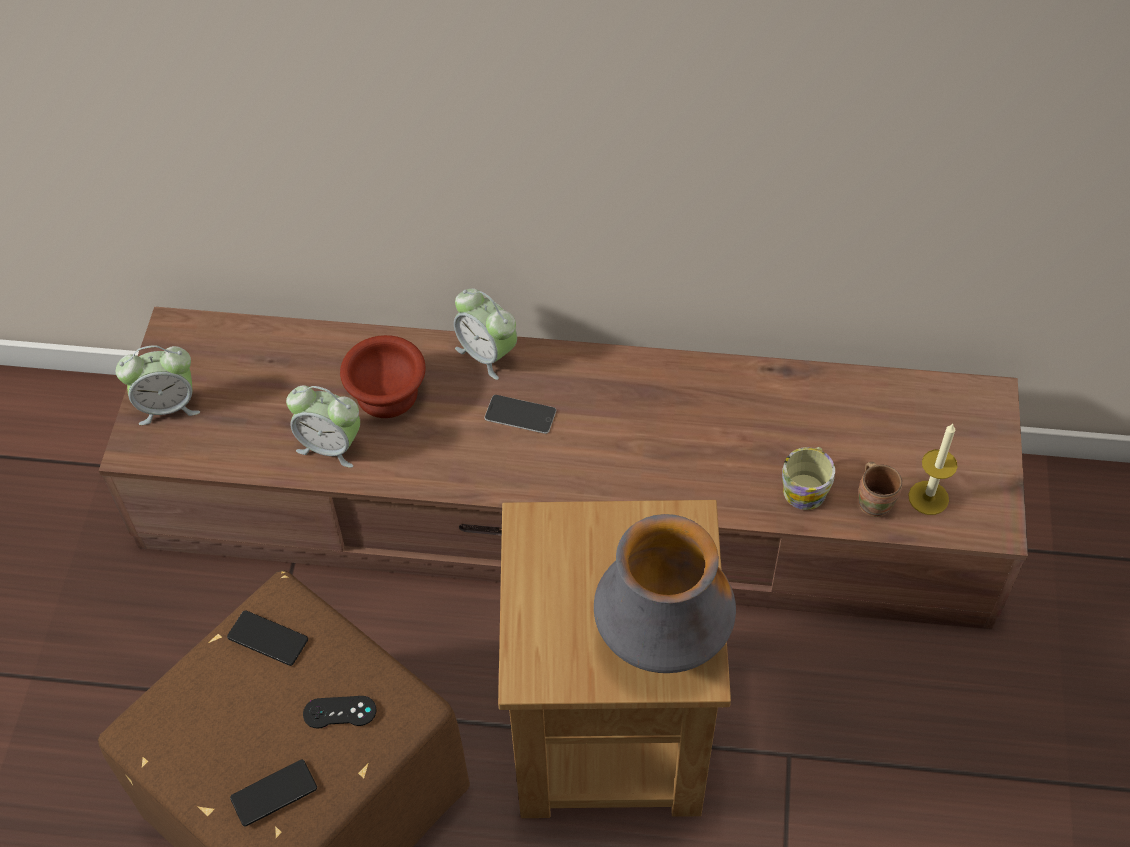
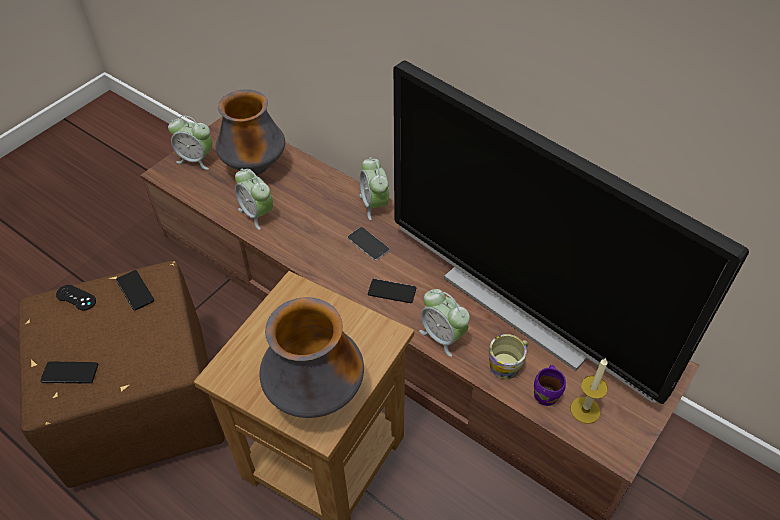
camera: 30 degrees right, 5 degrees down
black game controller [303,696,377,729] -> black game controller moved to [56,285,96,311]
brown bowl [340,335,426,418] -> none
brown mug [859,462,902,517] -> purple mug [534,365,566,406]
none -> vase [216,89,285,175]
none -> phone [368,279,416,303]
none -> television [393,60,749,404]
none -> alarm clock [419,289,470,357]

